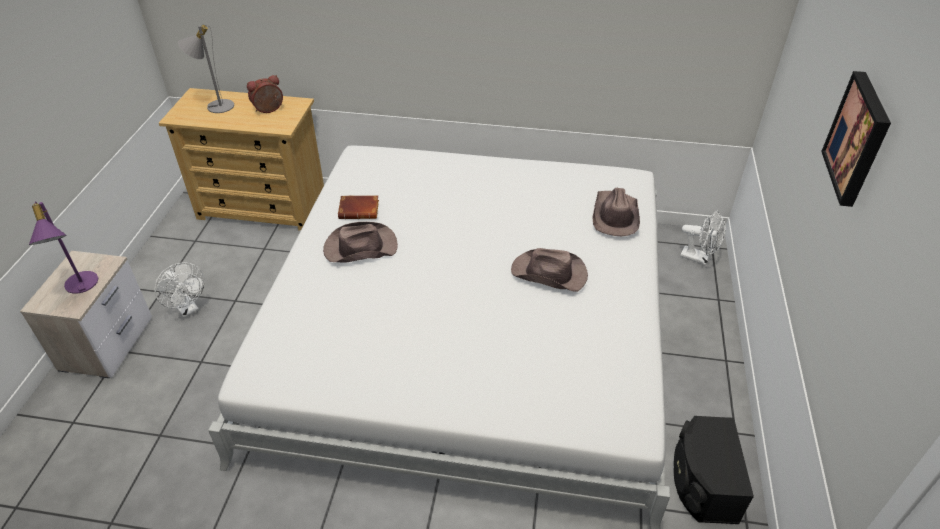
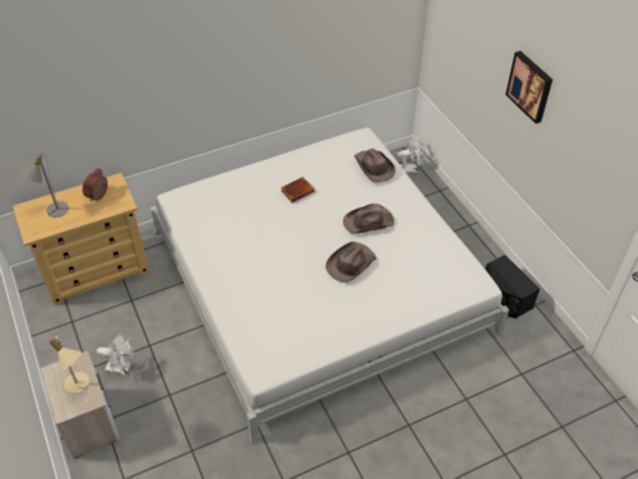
camera: 35 degrees left, 5 degrees up
purple table lamp [29,201,98,294] -> beige table lamp [48,336,90,394]
brown hat [323,222,398,263] -> brown hat moved to [326,242,376,283]
brown book [338,195,379,219] -> brown book moved to [281,177,315,203]

